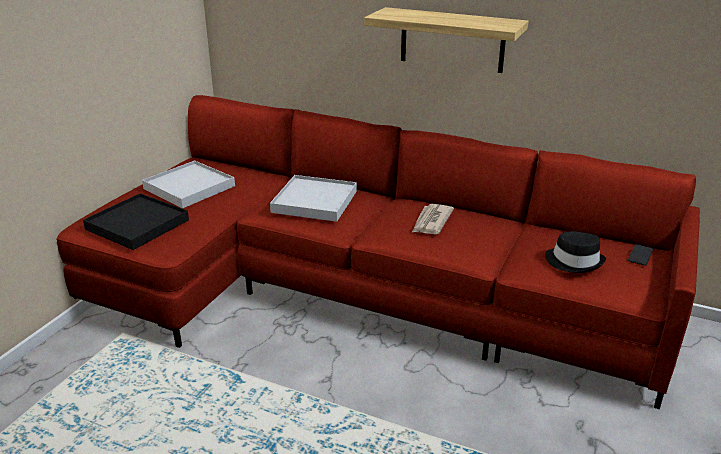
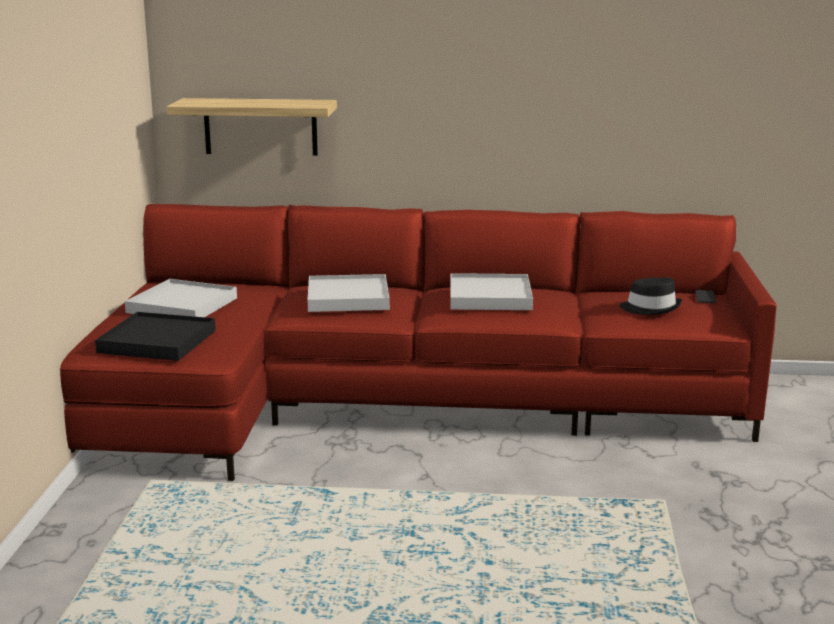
camera: 20 degrees left, 10 degrees down
shelf [364,7,528,73] -> shelf moved to [167,98,337,156]
newspaper [412,204,454,234] -> white tray [450,273,533,310]

